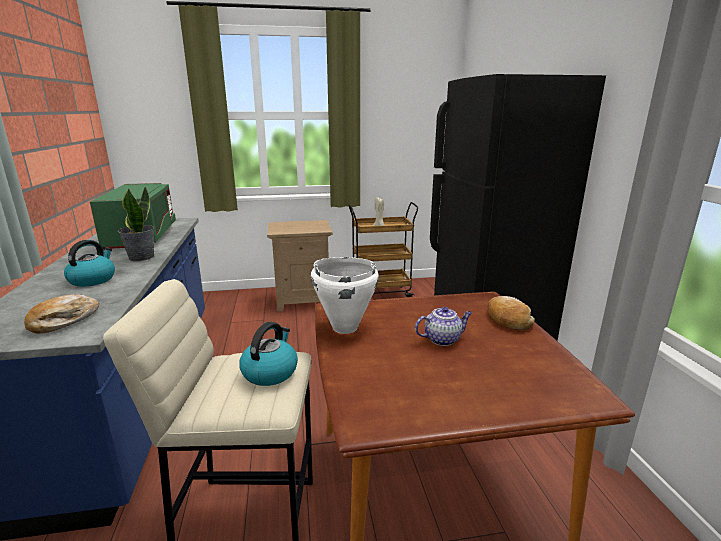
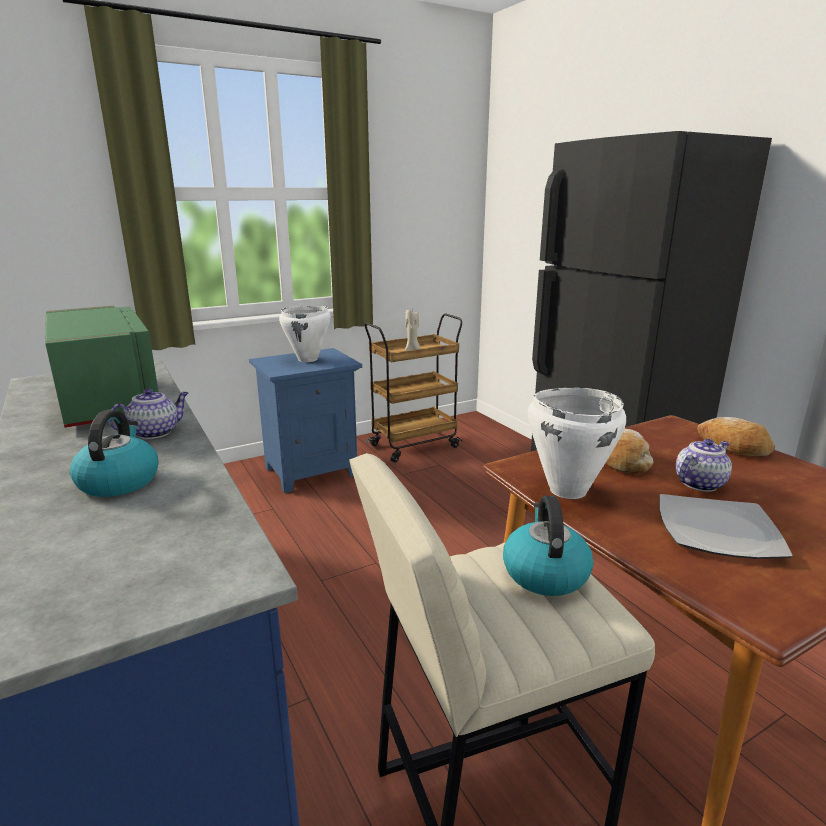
camera: 20 degrees left, 0 degrees up
bread [24,294,99,333] -> bread moved to [606,428,653,474]
potted plant [118,187,155,261] -> teapot [109,388,188,439]
beige nightstand [267,220,333,312] -> blue nightstand [249,348,362,493]
none -> white cooking pot [279,306,330,362]
none -> plate [659,494,793,559]

